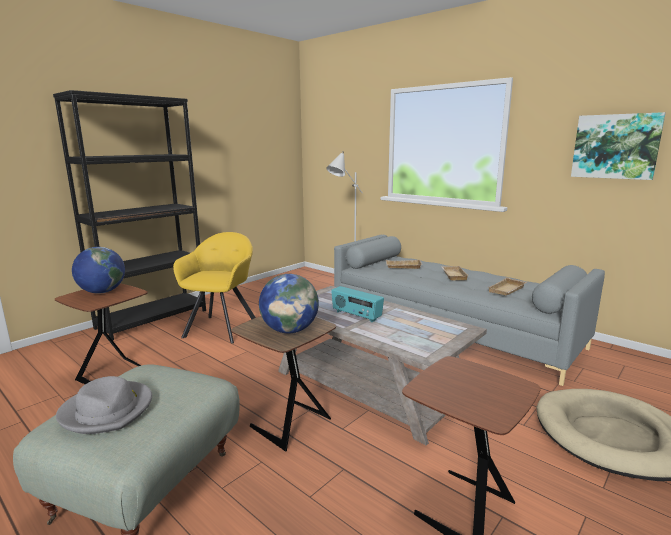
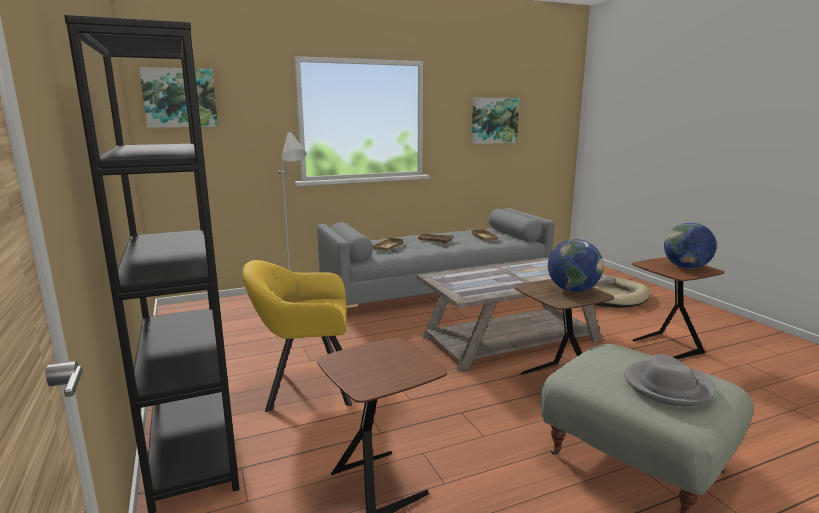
camera: 65 degrees left, 0 degrees up
globe [72,247,125,294] -> globe moved to [664,223,717,269]
yellow armchair [173,232,256,344] -> yellow armchair turned 45 degrees counterclockwise [242,260,352,412]
radio [331,286,384,323] -> none
none -> picture [139,67,218,128]

